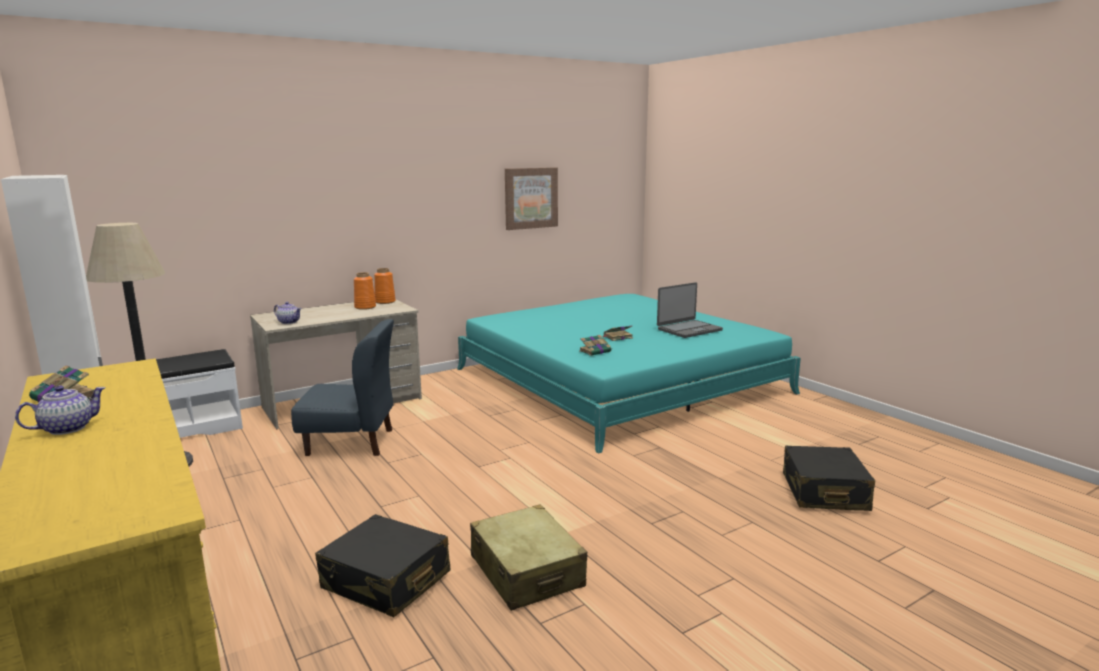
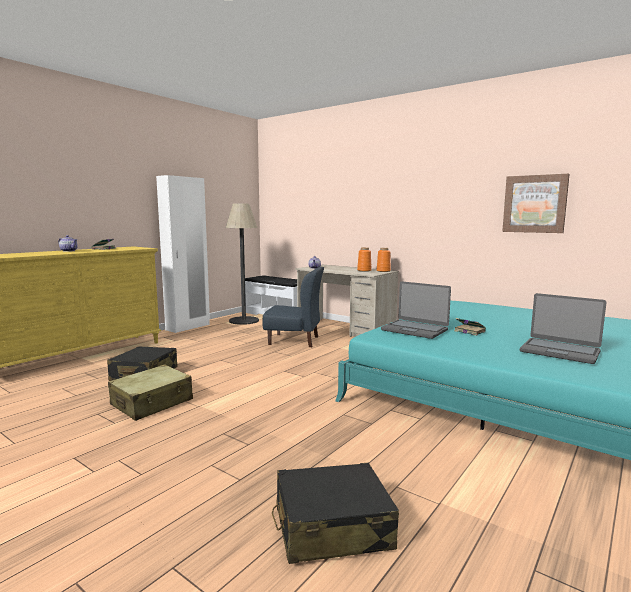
camera: 70 degrees right, 5 degrees down
blue chair [291,319,394,456] -> blue chair turned 60 degrees counterclockwise [262,267,324,347]
book [579,335,611,356] -> laptop [381,281,451,339]

